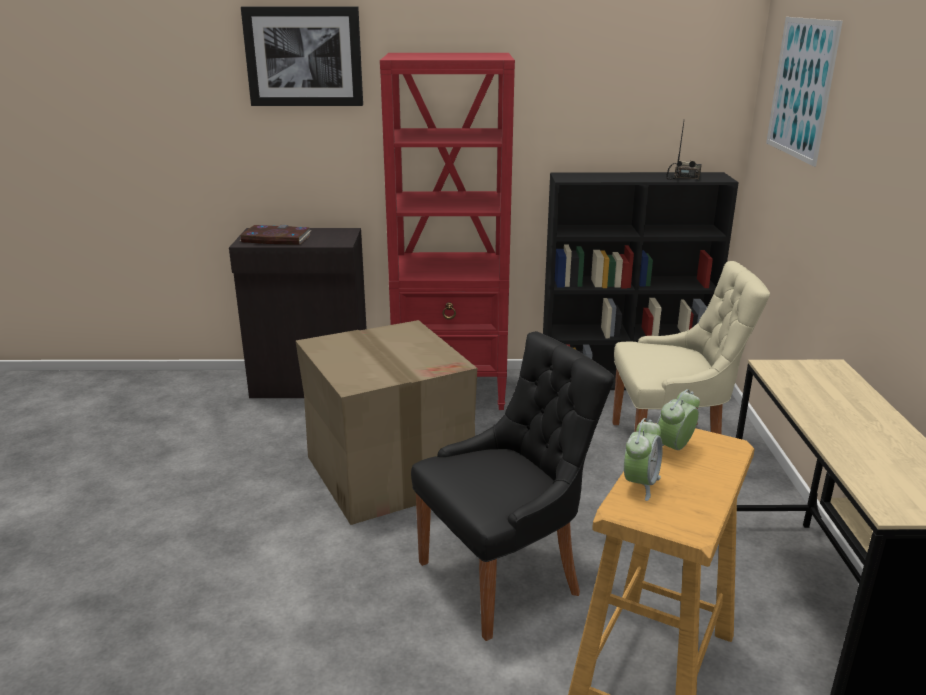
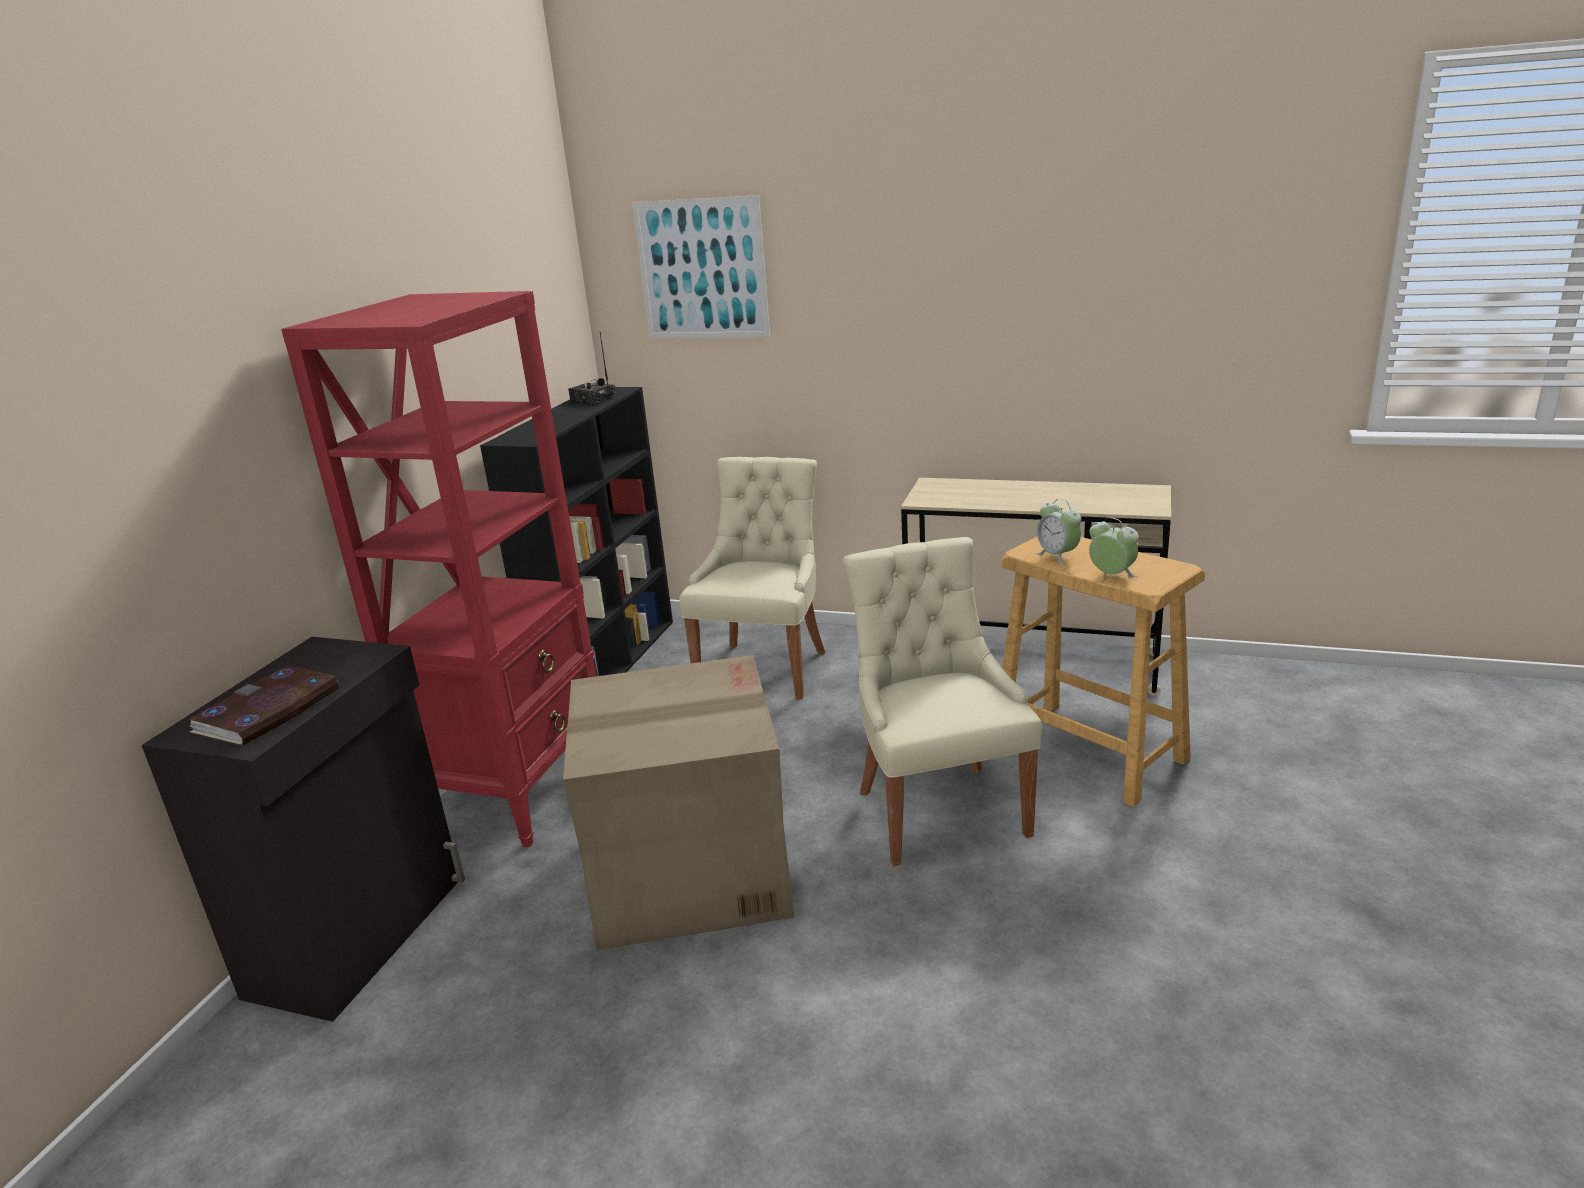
camera: 70 degrees left, 0 degrees up
picture [241,6,363,106] -> none
black chair [411,331,614,641] -> beige chair [843,537,1042,866]

